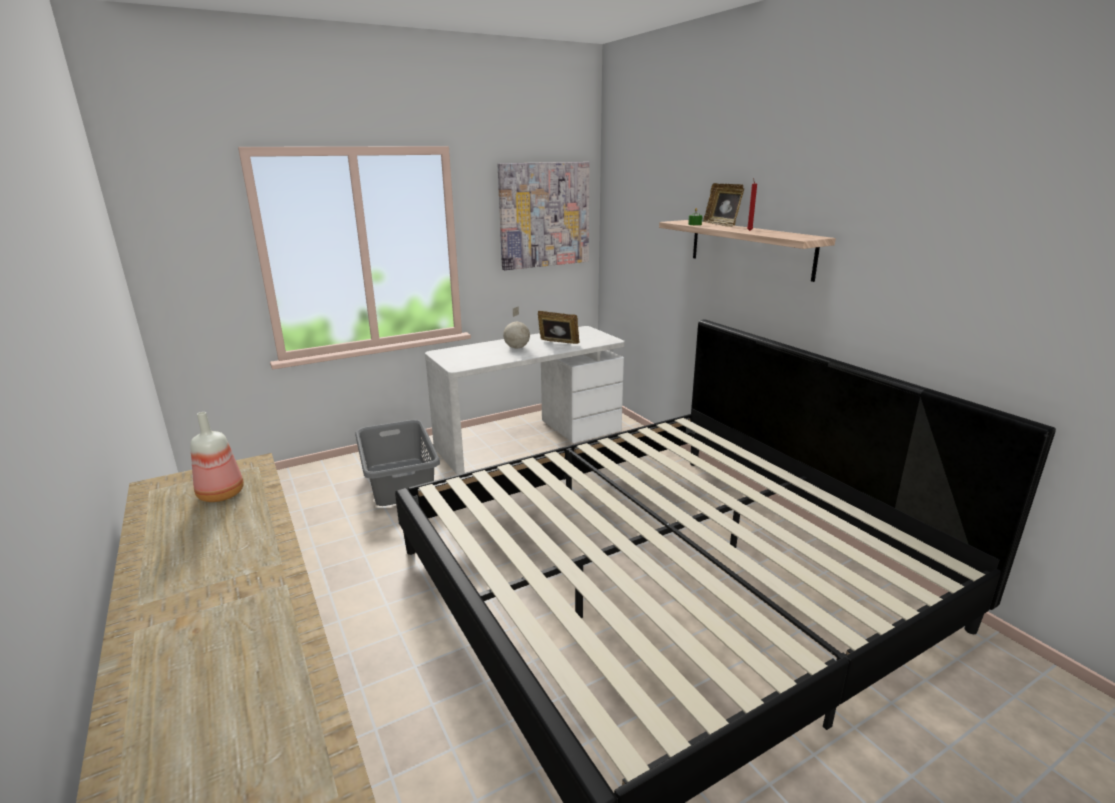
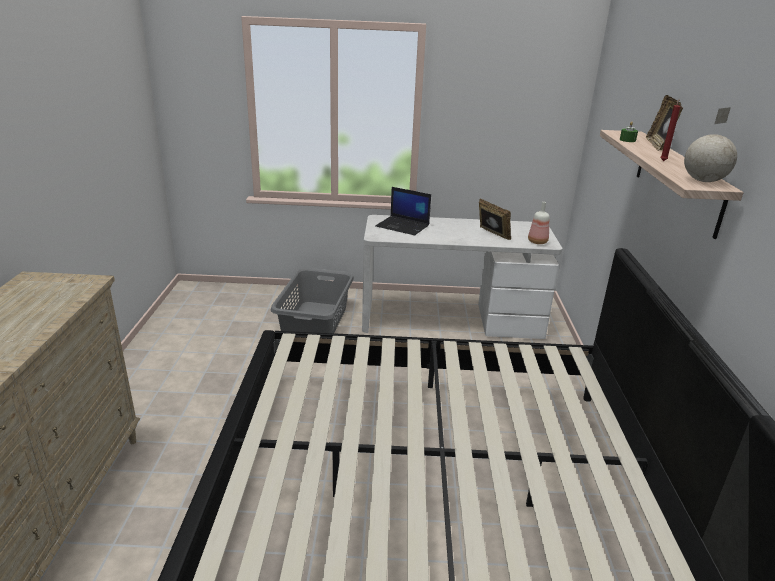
camera: 30 degrees right, 5 degrees up
bottle [190,412,244,502] -> bottle moved to [528,202,549,244]
picture [498,162,590,270] -> none
globe [503,306,530,348] -> globe moved to [684,107,737,182]
none -> laptop [375,187,431,235]

